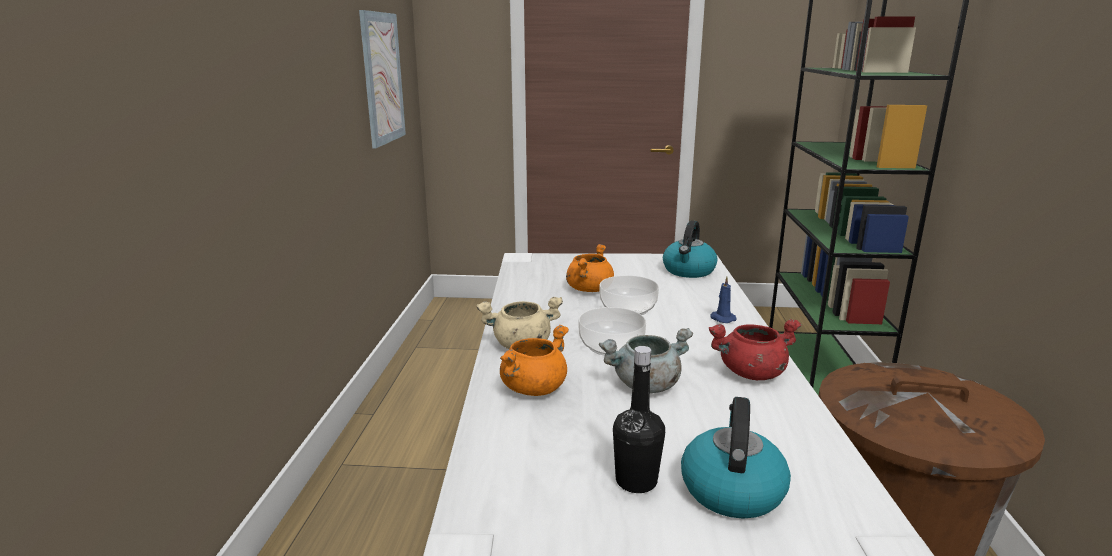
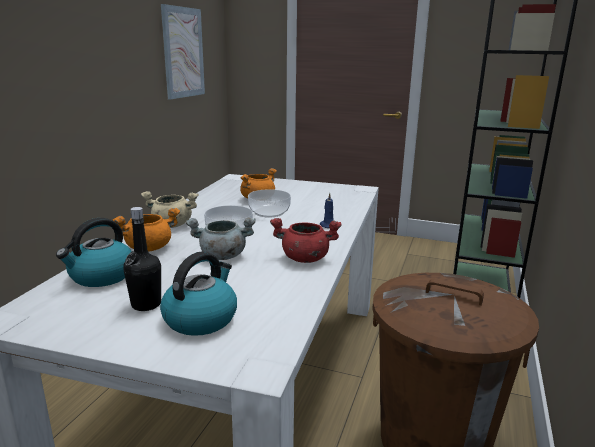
camera: 15 degrees right, 0 degrees up
kettle [663,221,717,278] -> kettle moved to [56,218,132,287]

